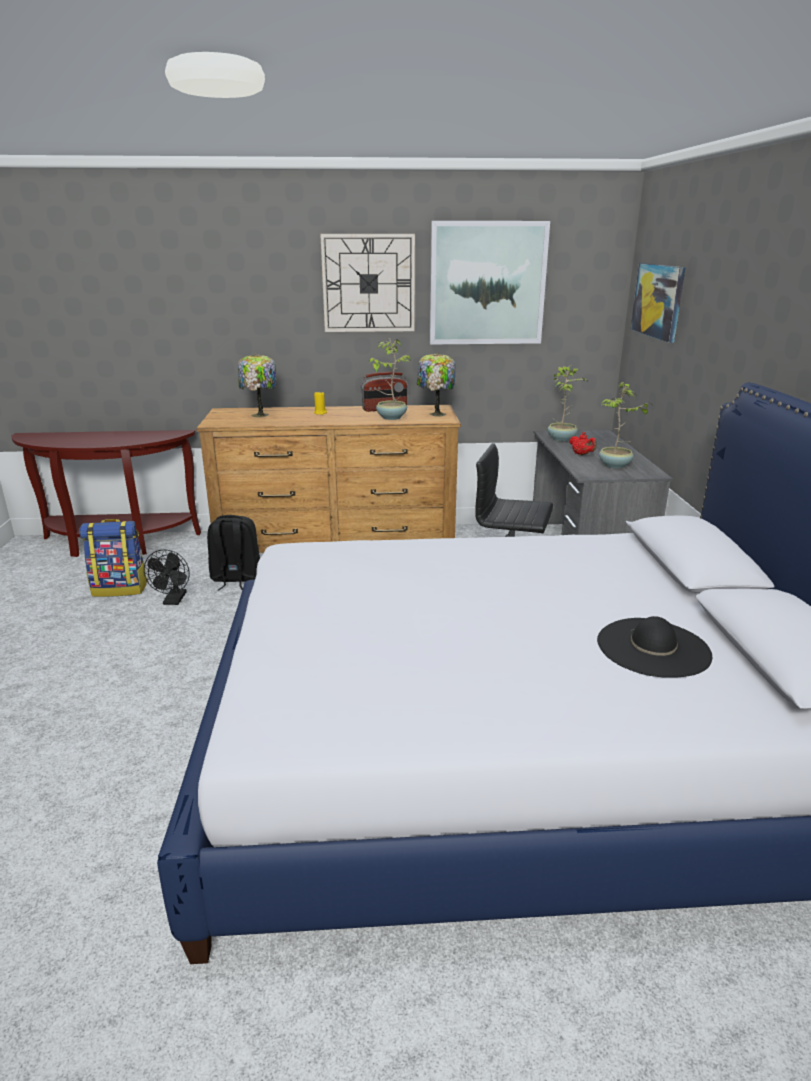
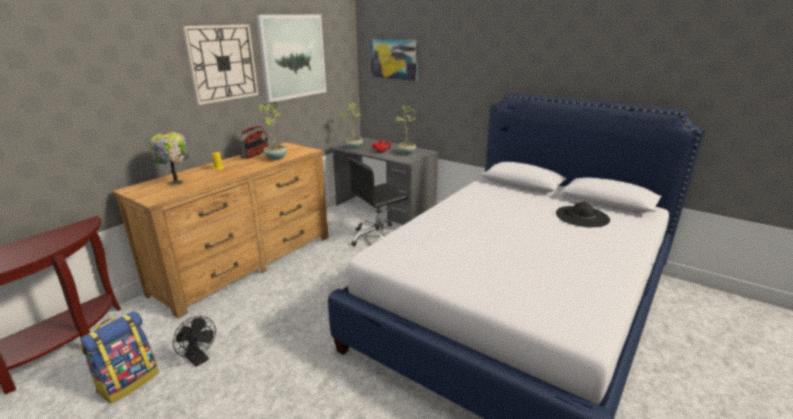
camera: 50 degrees left, 0 degrees up
black backpack [207,515,260,590] -> none
table lamp [417,353,456,417] -> none

